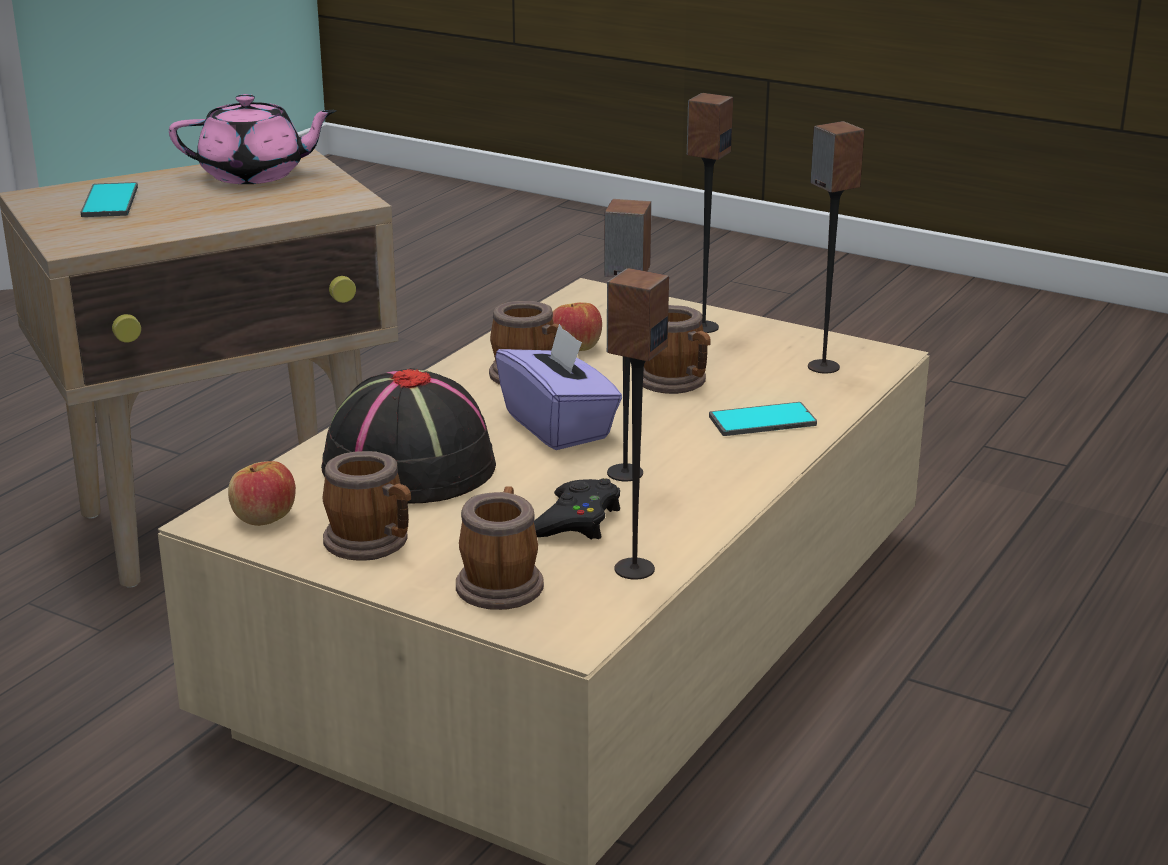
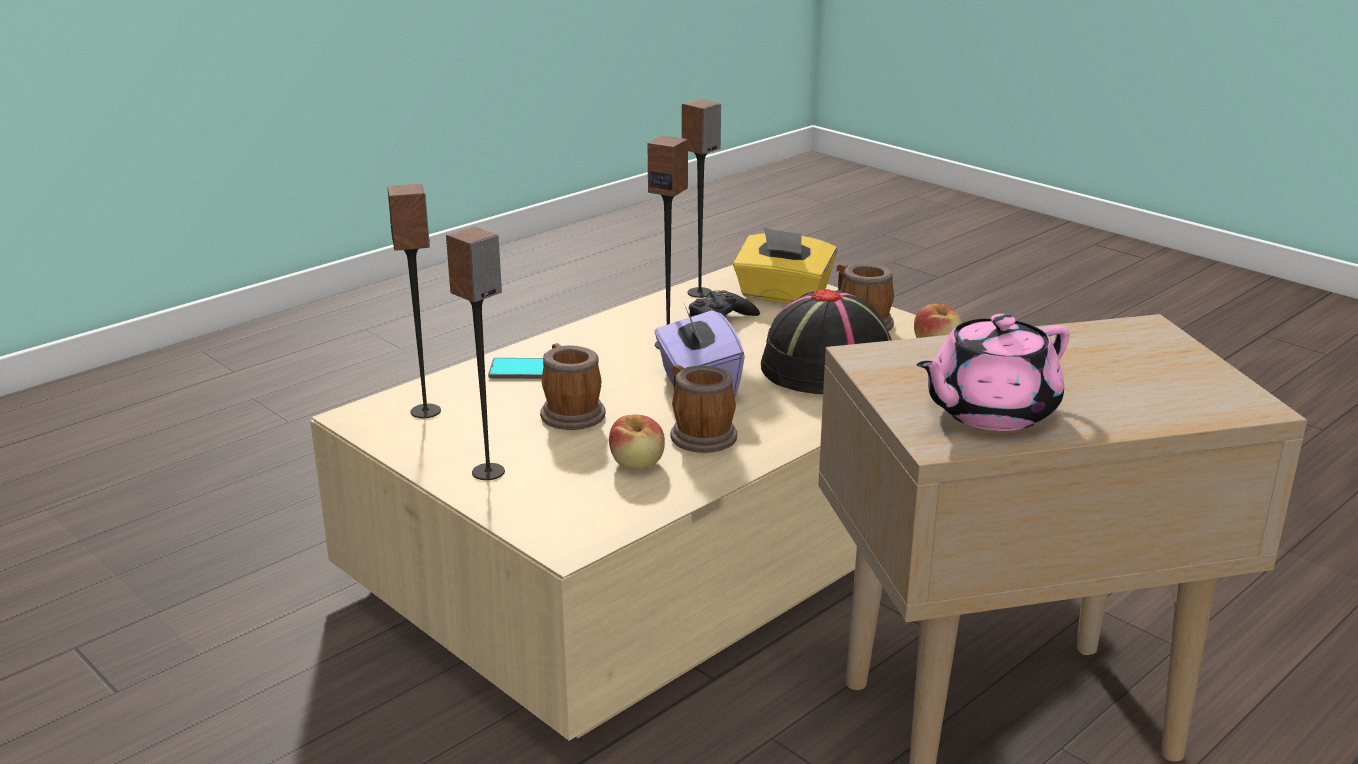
camera: 165 degrees left, 0 degrees up
phone [81,182,138,217] -> none
pink teapot [169,94,337,184] -> pink teapot turned 45 degrees counterclockwise [916,314,1069,431]
mug [456,486,544,610] -> yellow tissue box [733,227,837,304]

